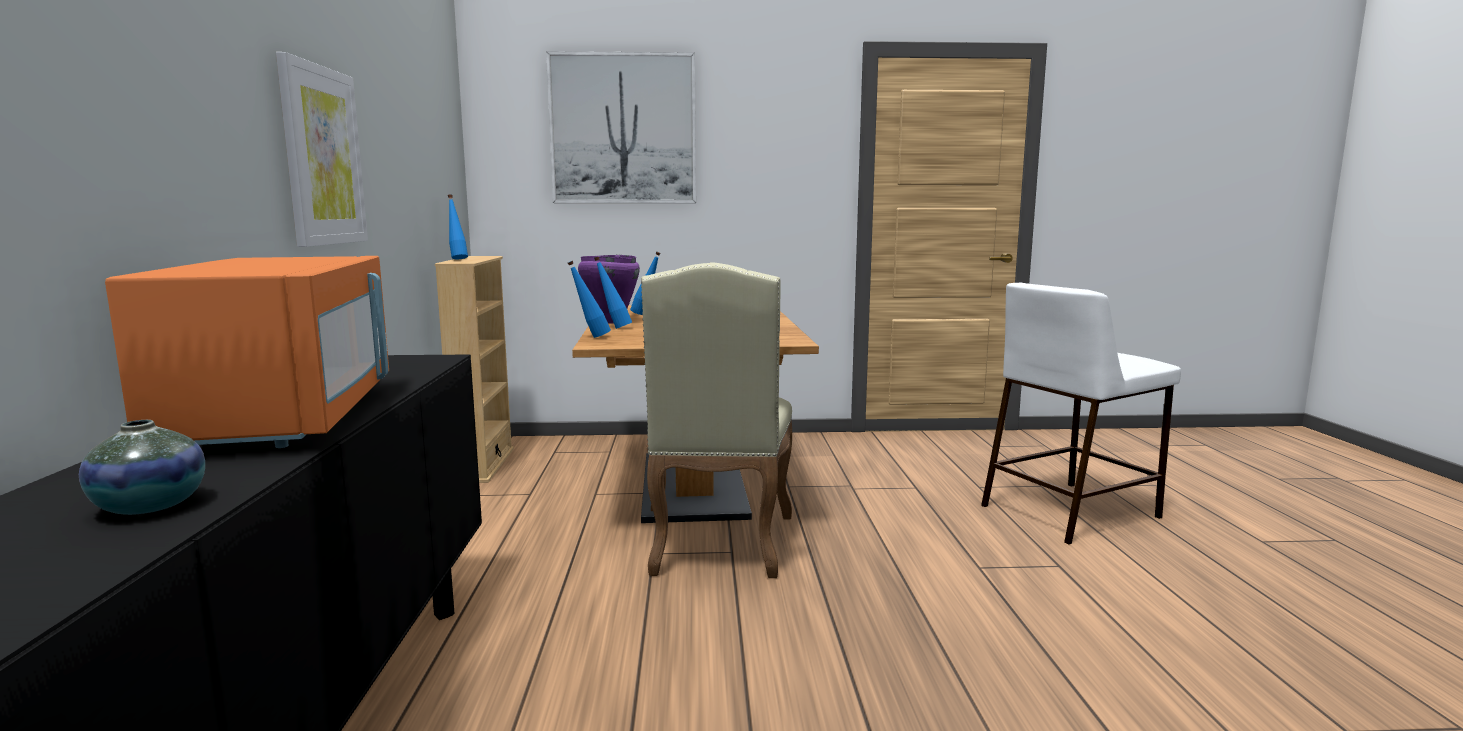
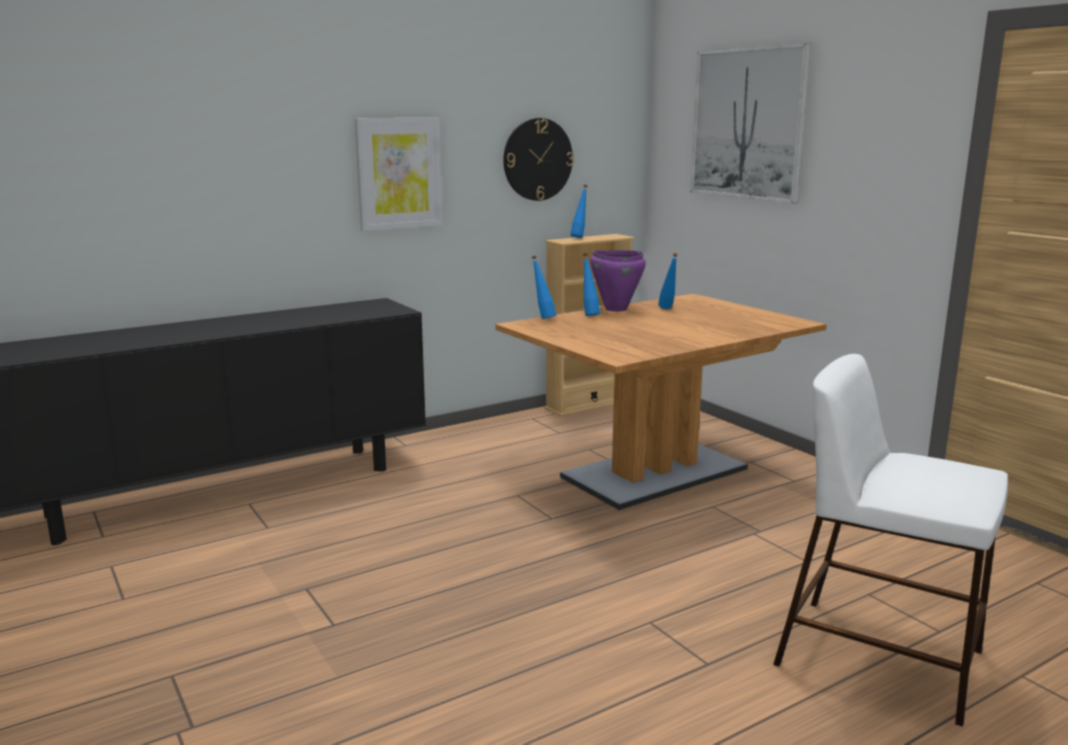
camera: 60 degrees right, 5 degrees up
vase [79,420,205,515] -> none
orange microwave [105,256,389,448] -> none
beige chair [641,262,792,578] -> none
none -> wall clock [503,118,574,201]

